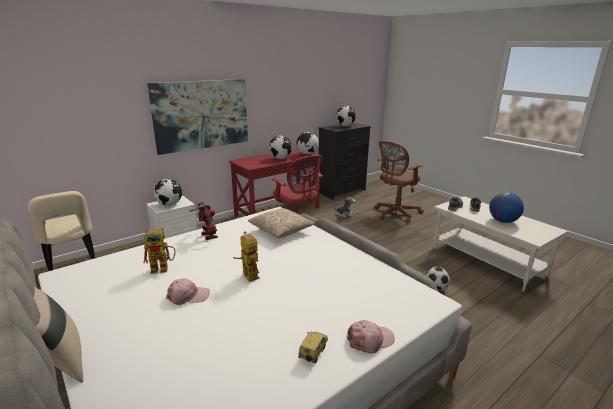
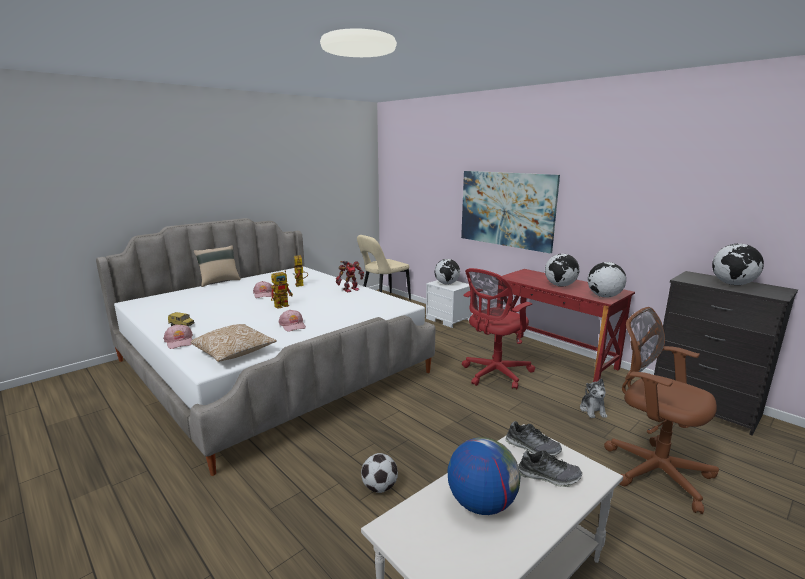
camera: 85 degrees right, 5 degrees down
pillow [248,208,316,238] -> pillow moved to [191,324,277,362]
none -> pink cap [279,310,306,332]

